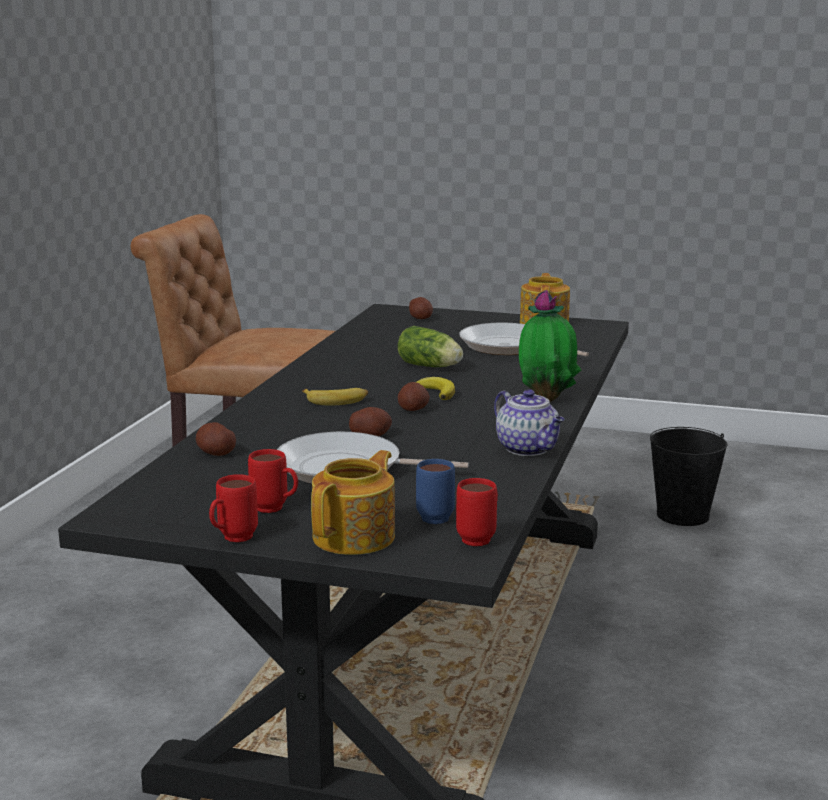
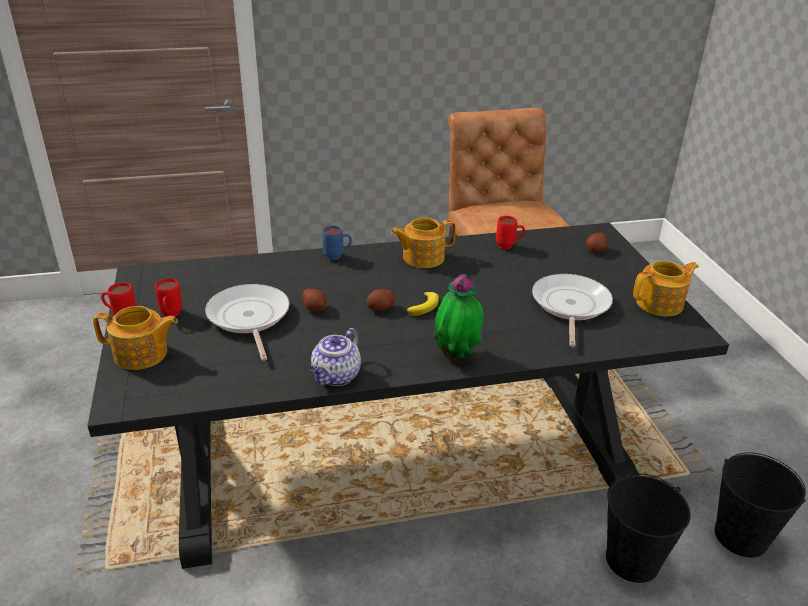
camera: 60 degrees right, 15 degrees up
potato [196,422,236,456] -> none
banana [302,388,368,406] -> none
lettuce [398,326,463,367] -> none
blue mug [416,459,455,524] -> blue mug moved to [322,225,352,260]
red mug [456,478,498,546] -> red mug moved to [496,216,525,249]
none -> teapot [391,218,456,268]
none -> black bucket [606,473,691,583]

